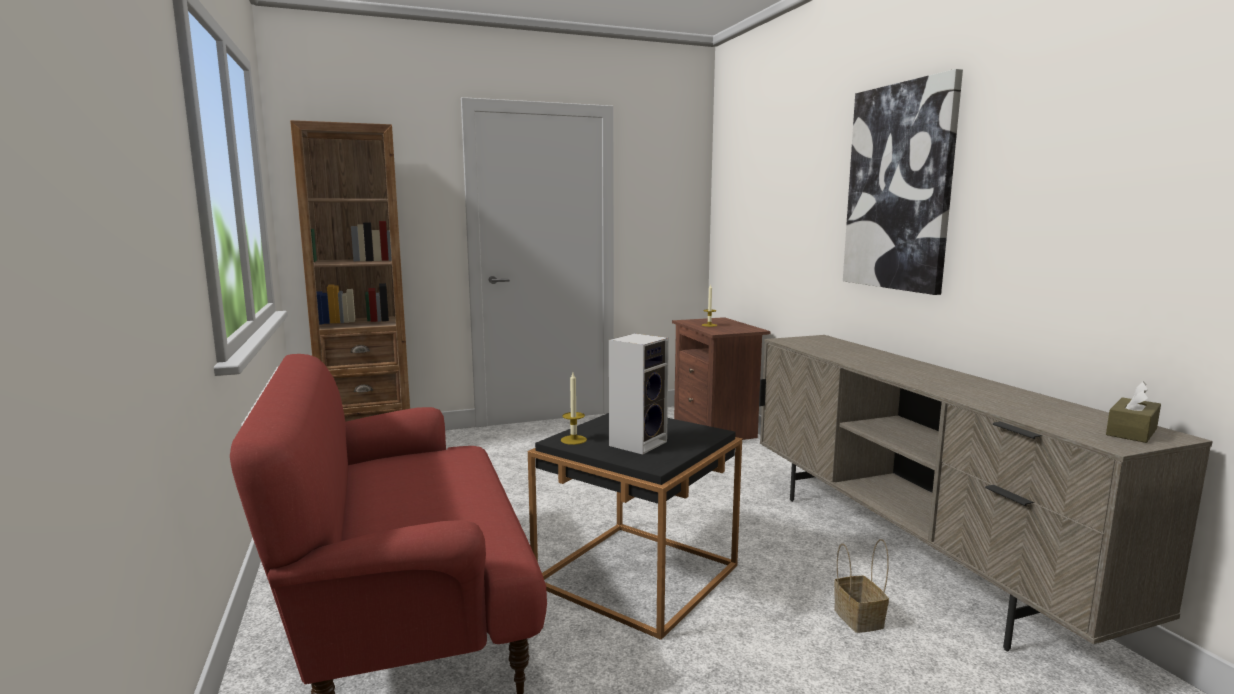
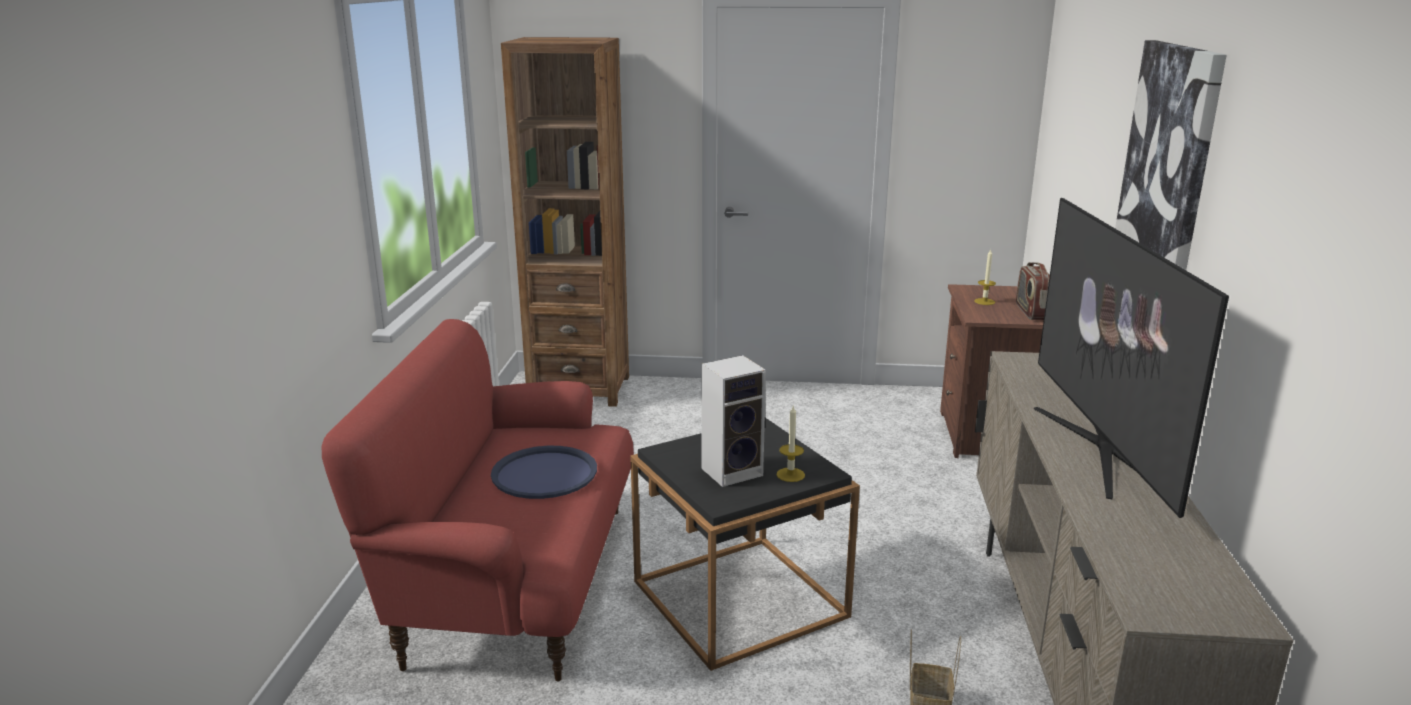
camera: 25 degrees right, 10 degrees up
candle [561,373,587,445] -> candle moved to [777,406,805,482]
brown tissue box [1106,382,1161,443] -> none
none -> blue tray [491,446,597,499]
none -> radio [1016,262,1050,320]
none -> television [1034,198,1229,518]

